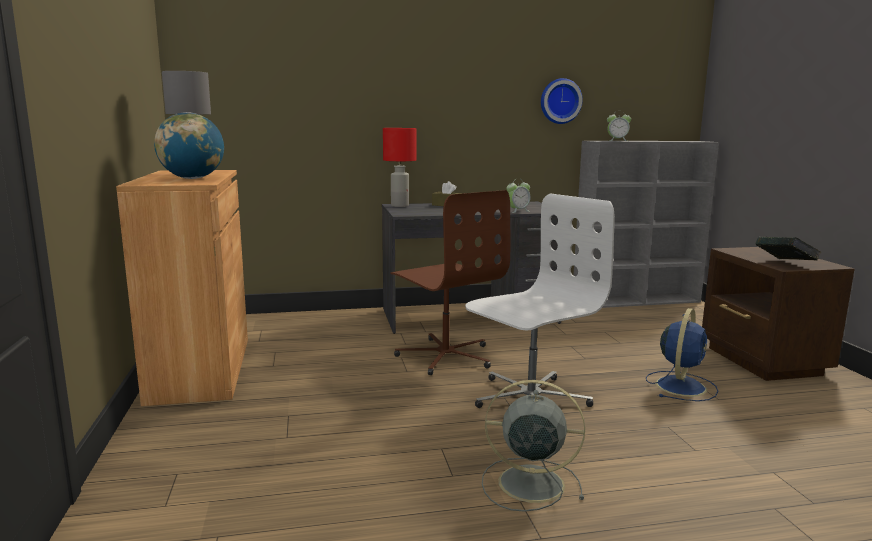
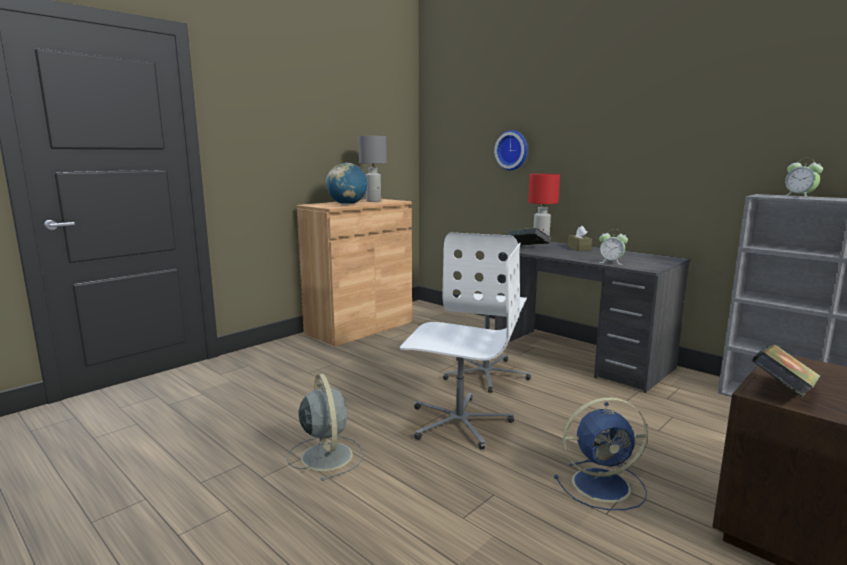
camera: 55 degrees right, 0 degrees up
brown office chair [390,190,510,375] -> white office chair [443,232,531,393]
wall clock [541,78,583,124] -> wall clock moved to [494,130,528,170]
none -> book [507,228,551,246]

